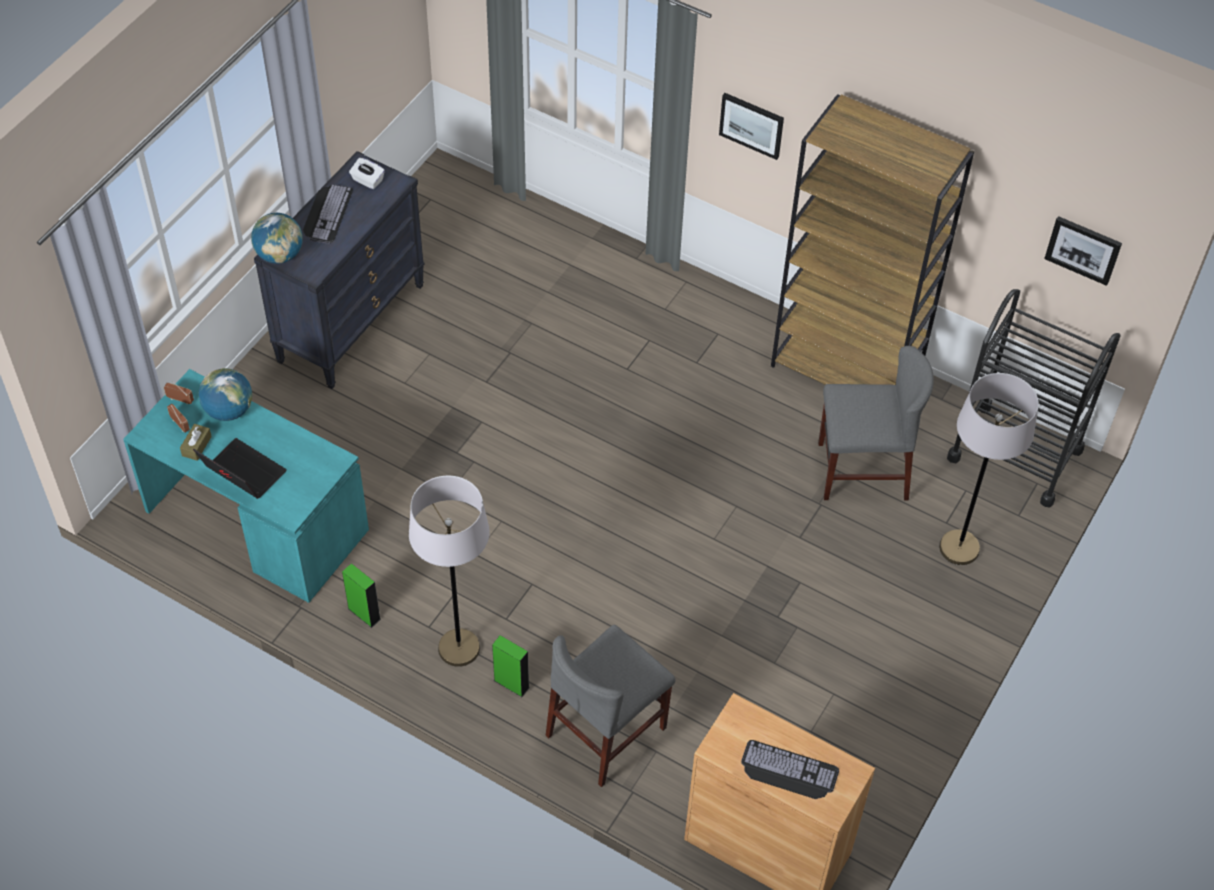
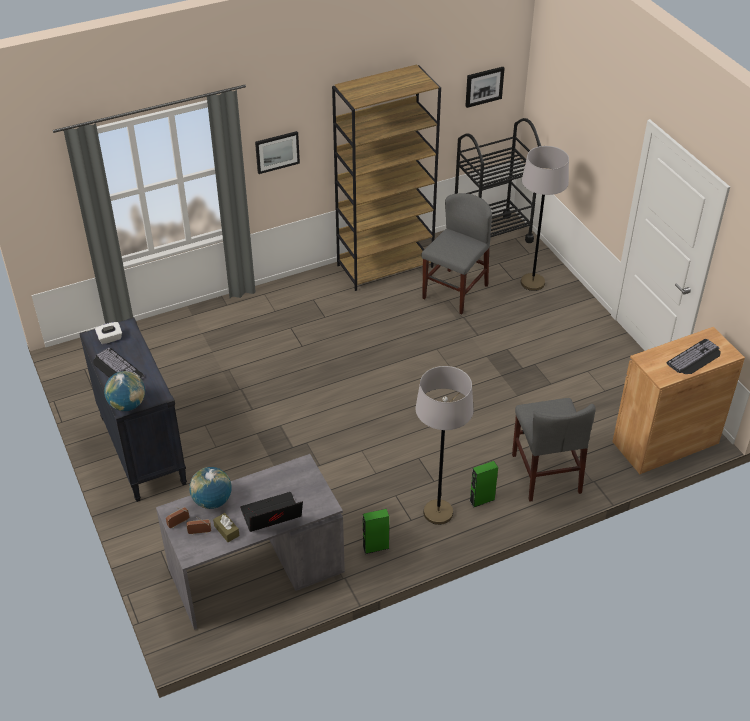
camera: 55 degrees left, 10 degrees down
turquoise desk [123,369,369,603] -> grey desk [156,454,345,630]

